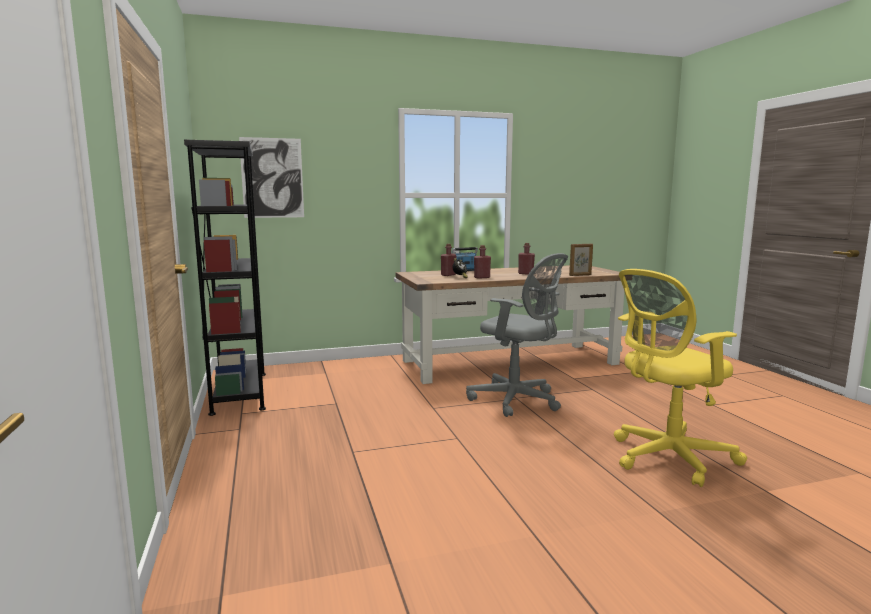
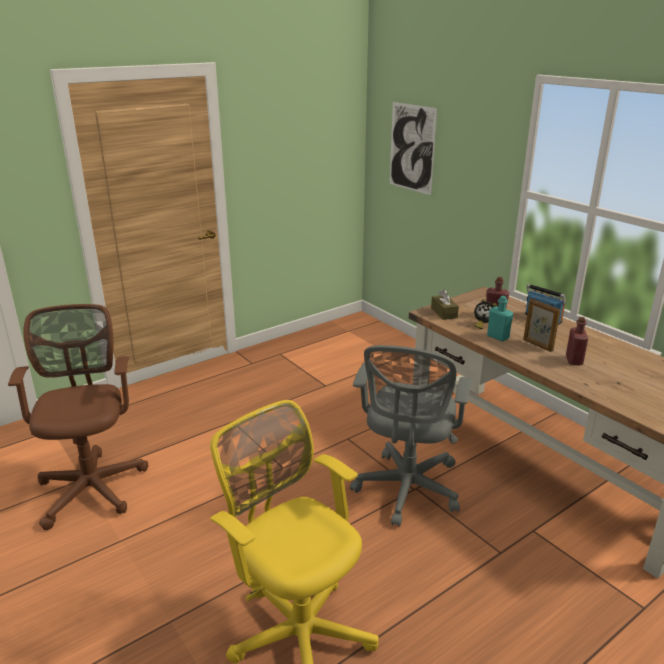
camera: 70 degrees right, 15 degrees up
black bookcase [184,140,266,416] -> none
red bottle [474,245,491,279] -> turquoise bottle [487,296,513,341]
picture frame [569,244,593,276] -> picture frame moved to [523,299,561,352]
none -> brown office chair [8,304,148,530]
none -> brown tissue box [431,289,459,320]

